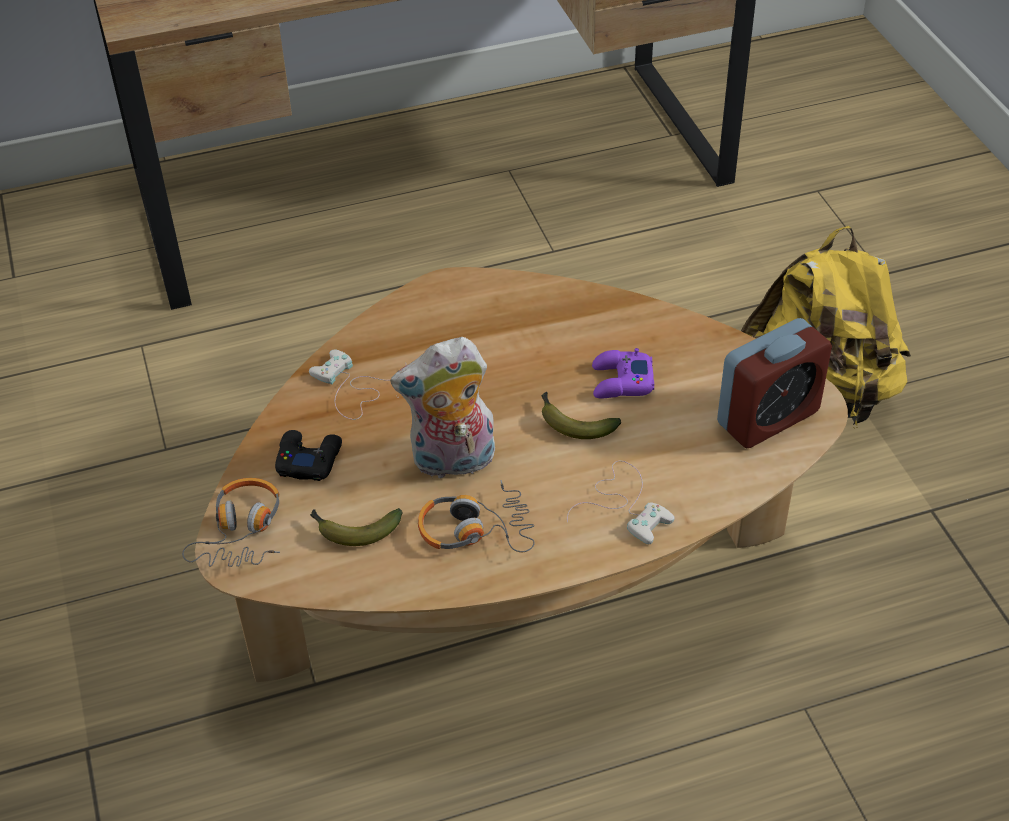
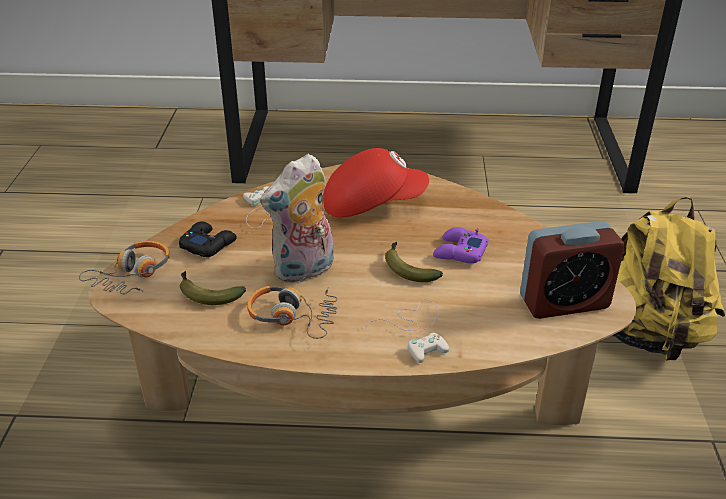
camera: 20 degrees right, 10 degrees down
plush toy [390,337,495,479] -> plush toy turned 45 degrees counterclockwise [260,154,334,284]
none -> red cap [324,148,429,217]

